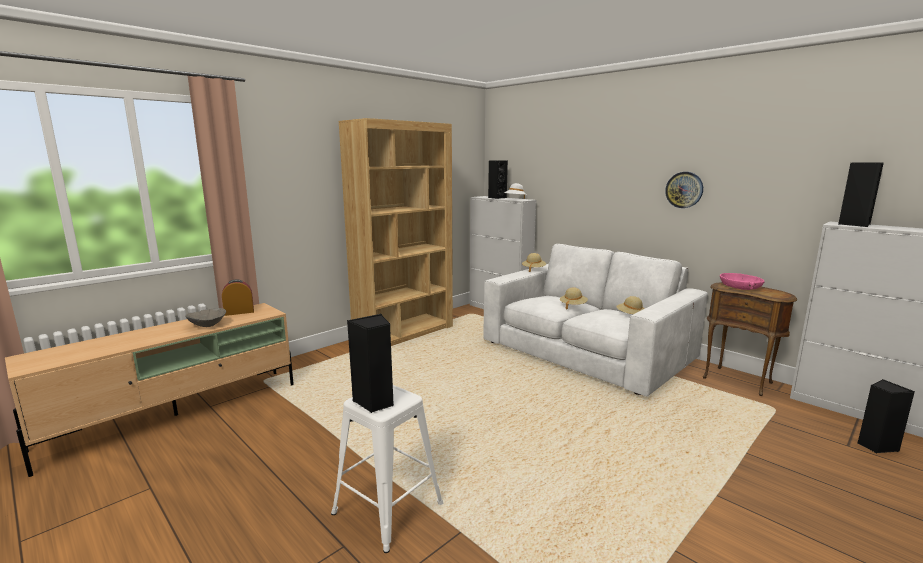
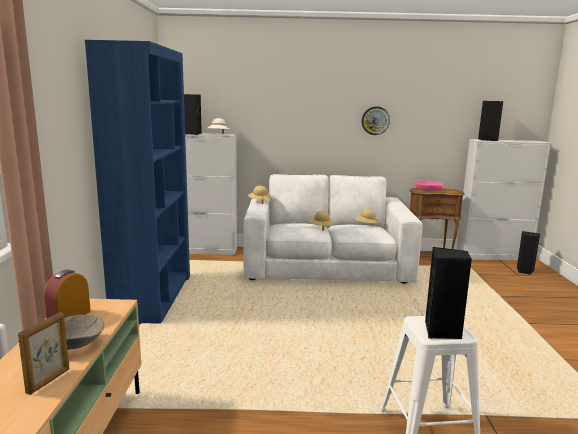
camera: 45 degrees left, 0 degrees up
brown bookcase [339,118,453,346] -> blue bookcase [85,40,190,324]
none -> picture frame [18,313,69,395]

